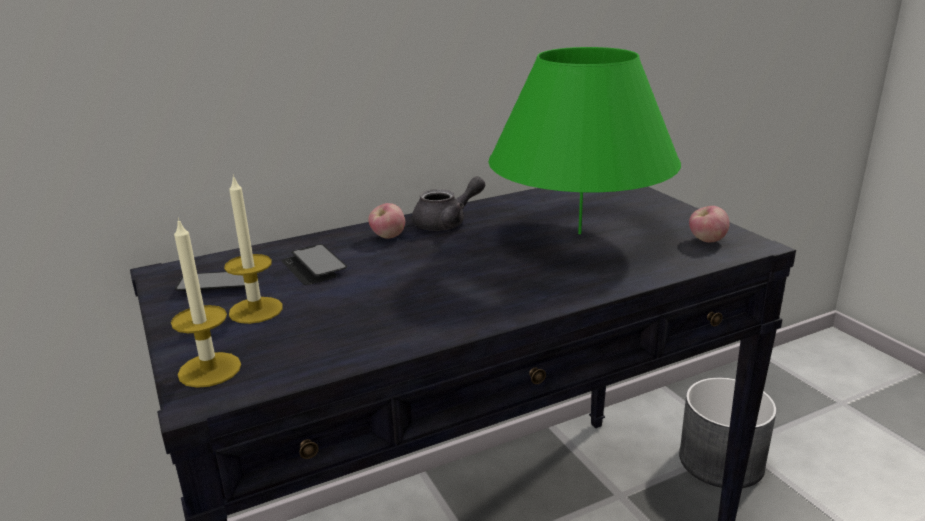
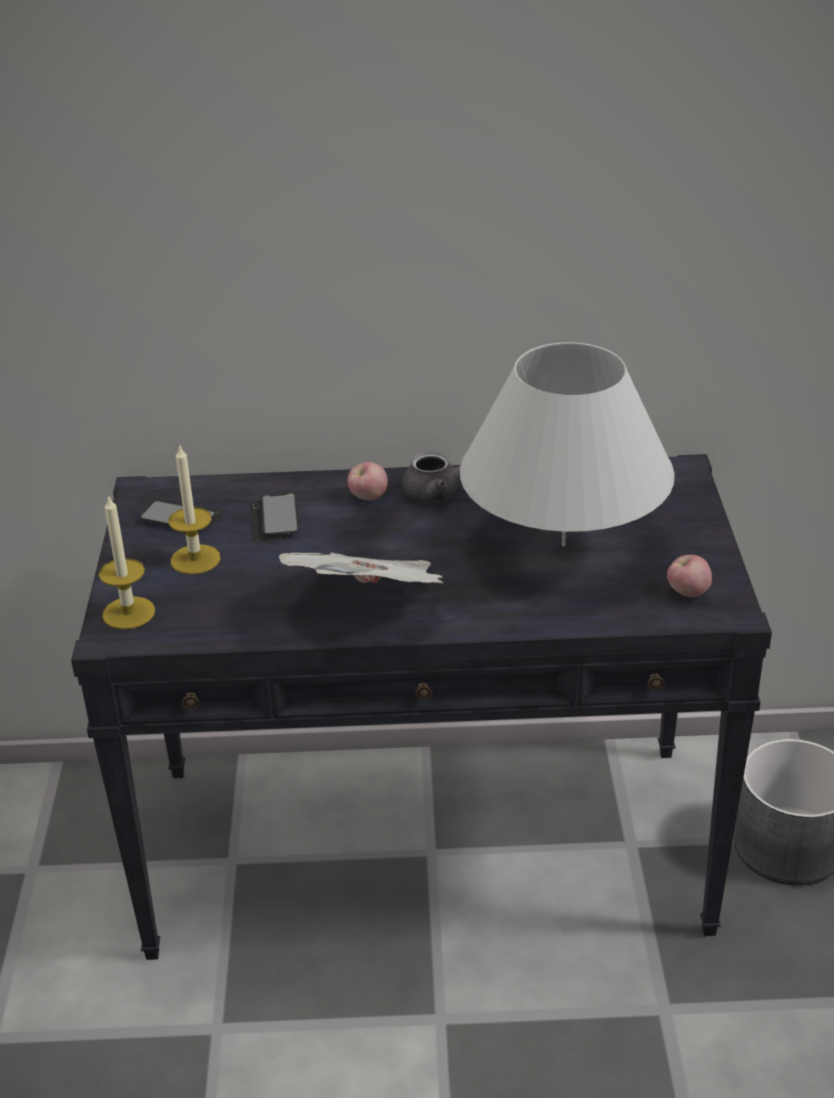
camera: 25 degrees right, 10 degrees up
green table lamp [488,47,681,234] -> white table lamp [460,342,675,546]
none -> newspaper [279,553,444,584]

